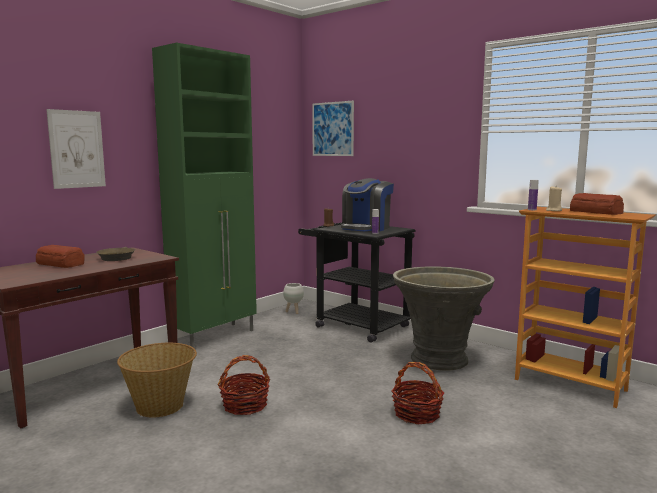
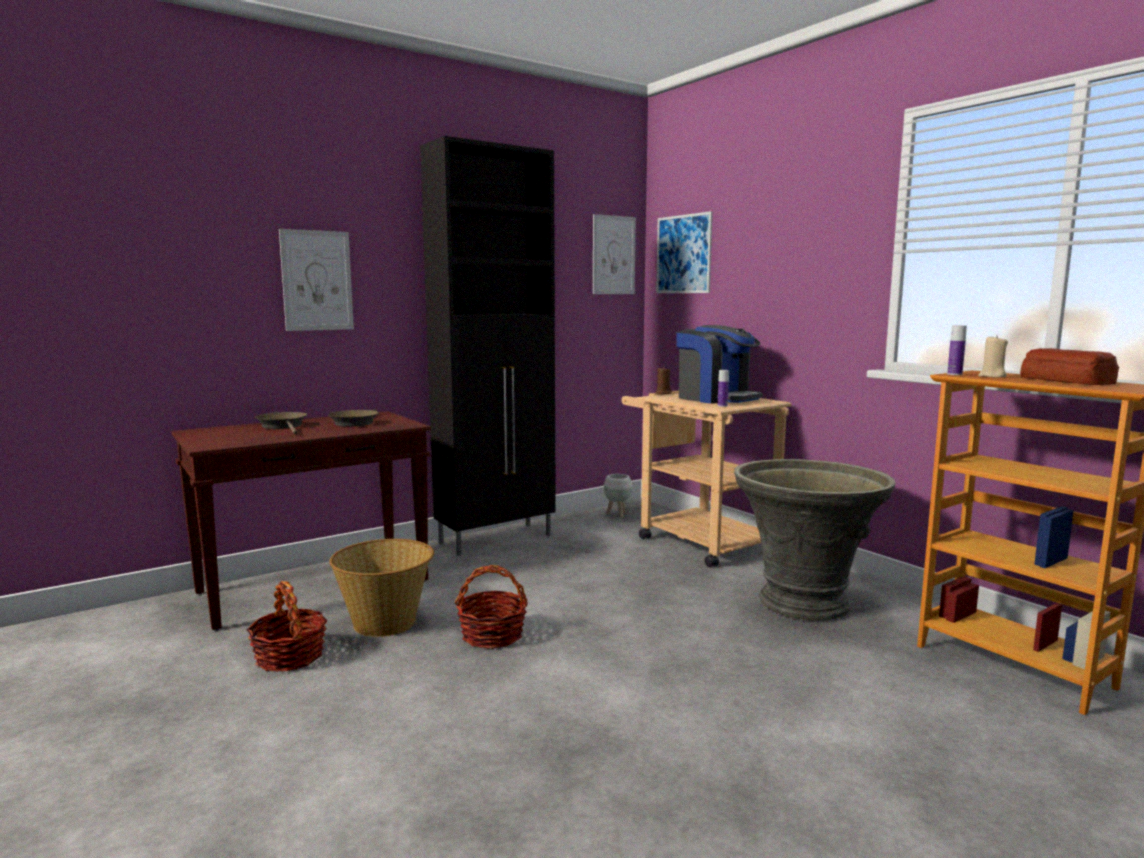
camera: 15 degrees right, 0 degrees up
bread [36,245,85,268] -> brown frying pan [255,412,307,434]
green cabinet [152,43,257,348] -> black cabinet [420,136,556,556]
black cart [298,223,415,343] -> beige cart [622,391,792,567]
coffee machine [341,178,394,232] -> coffee machine turned 90 degrees counterclockwise [676,325,762,404]
basket [391,362,444,424] -> basket moved to [247,581,327,672]
none -> picture [593,214,636,294]

